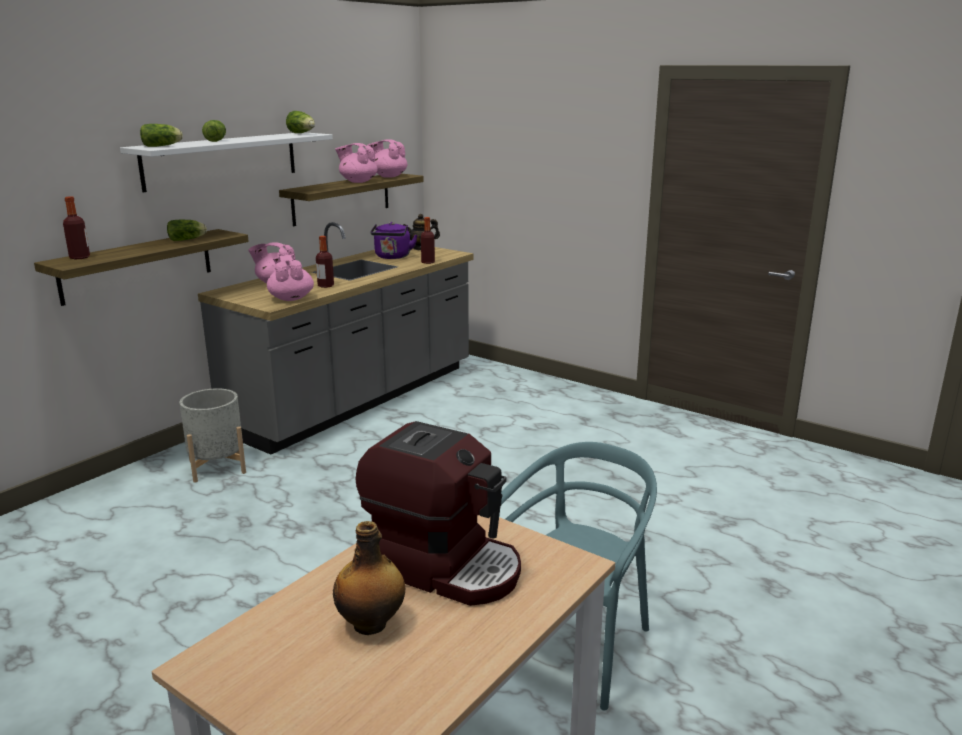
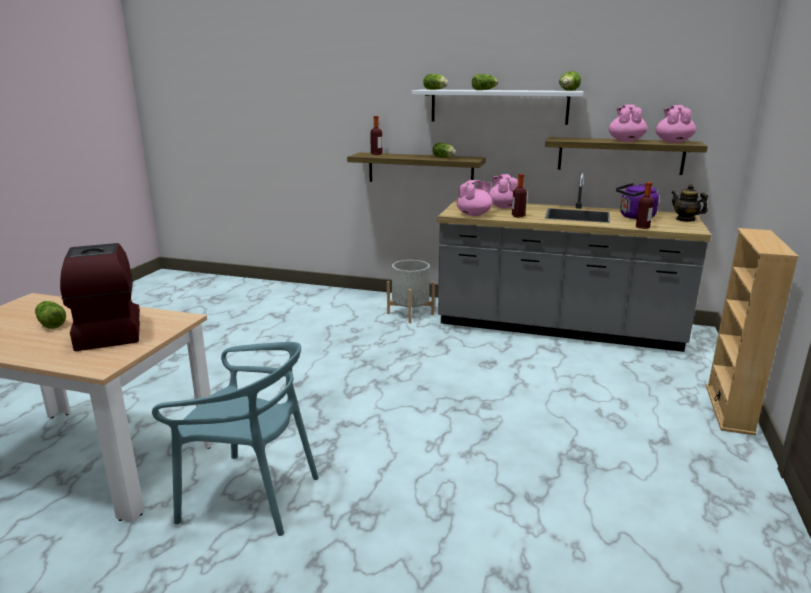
camera: 70 degrees right, 0 degrees up
bottle [333,521,405,635] -> lettuce [35,301,66,329]
coffee machine [356,421,521,606] -> coffee machine turned 150 degrees clockwise [60,243,140,351]
none -> beige bookcase [706,228,799,435]

